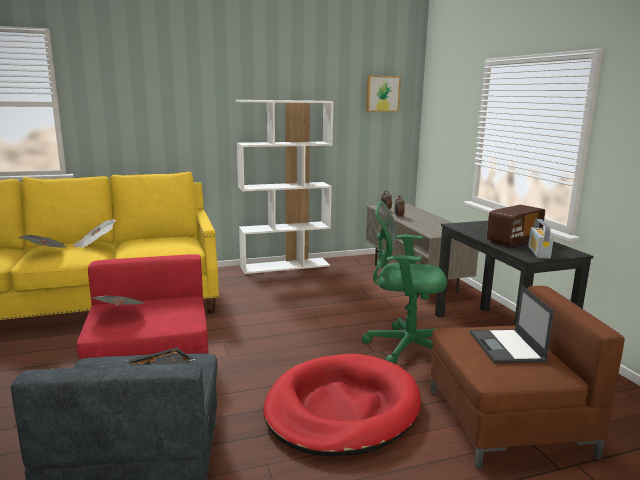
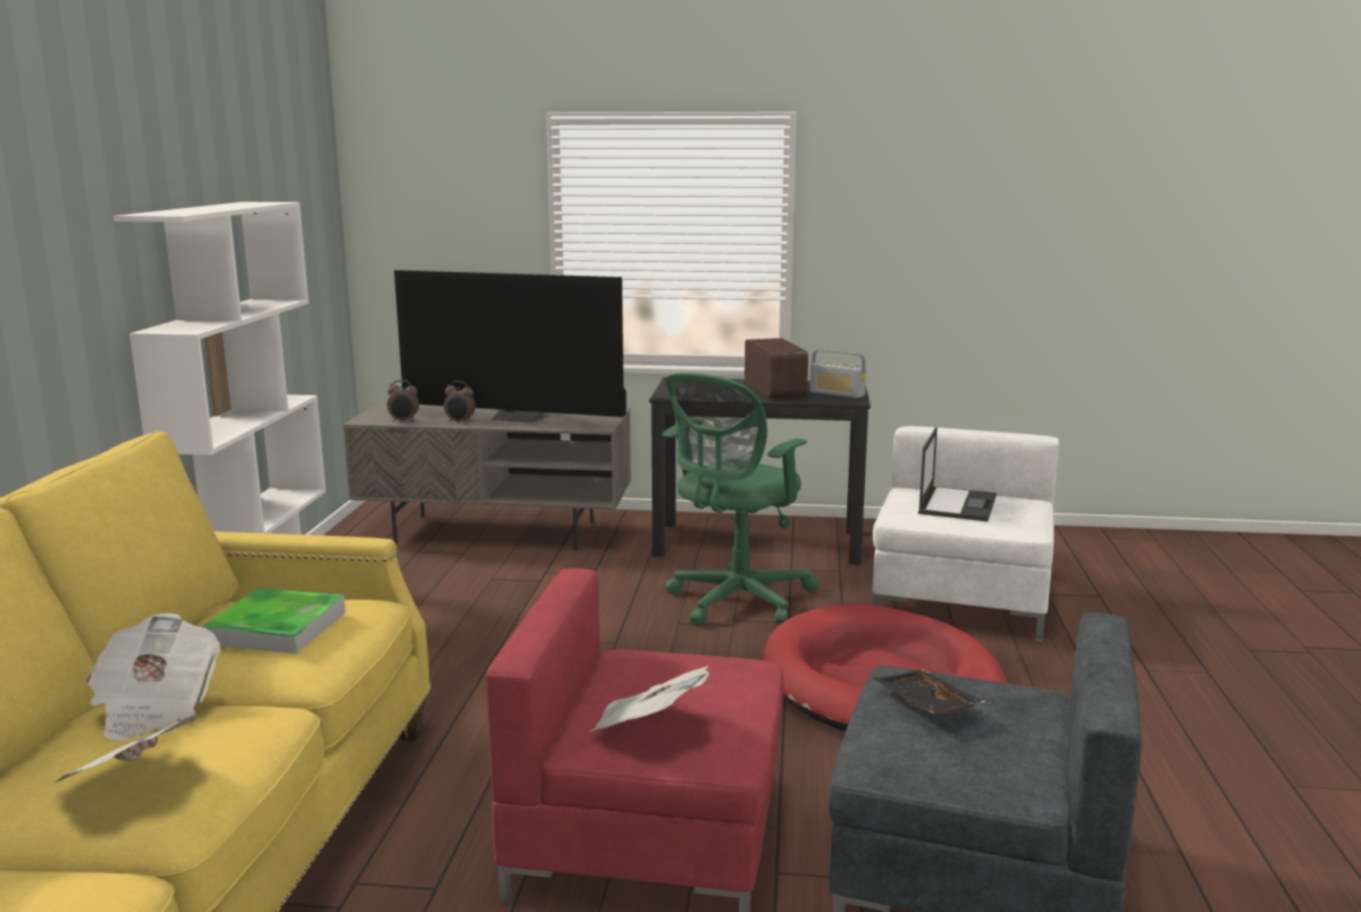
camera: 65 degrees left, 0 degrees up
picture [366,75,401,112] -> none
brown armchair [430,286,625,469] -> white armchair [872,426,1059,641]
laptop [470,285,554,364] -> laptop turned 90 degrees counterclockwise [918,427,996,522]
none -> tray [202,588,346,654]
none -> television [394,270,626,423]

